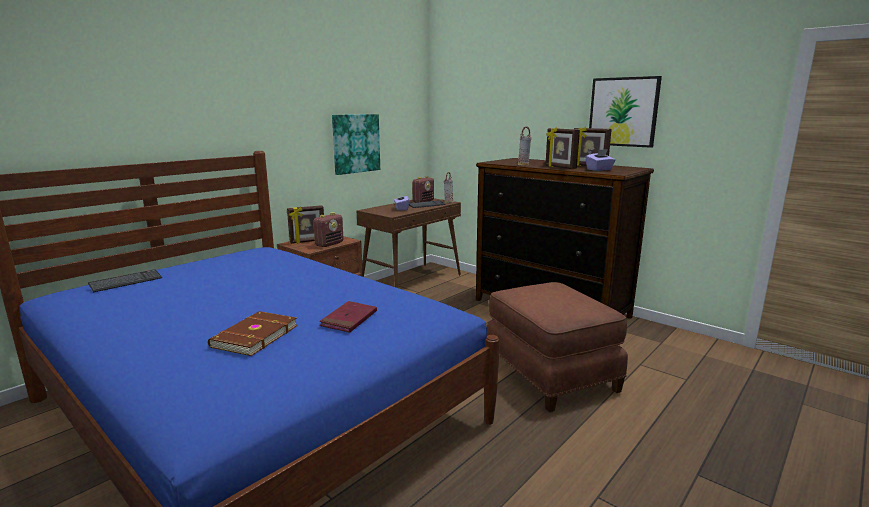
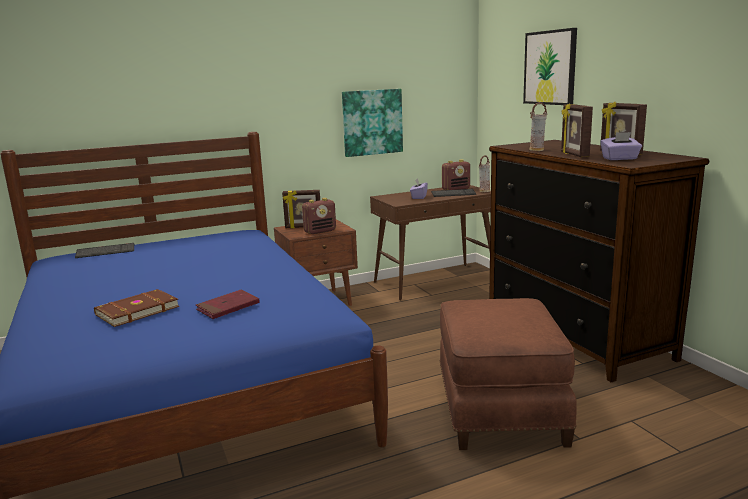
camera: 25 degrees right, 0 degrees up
picture [589,76,662,148] -> picture moved to [523,28,577,105]

